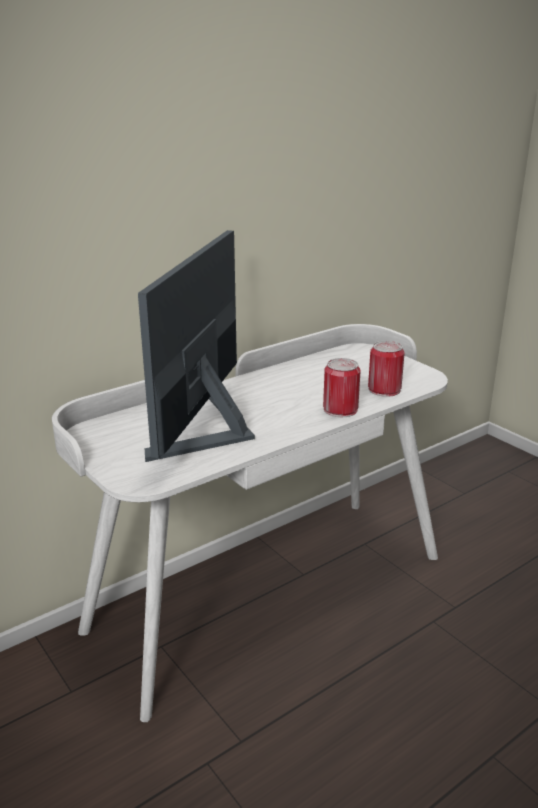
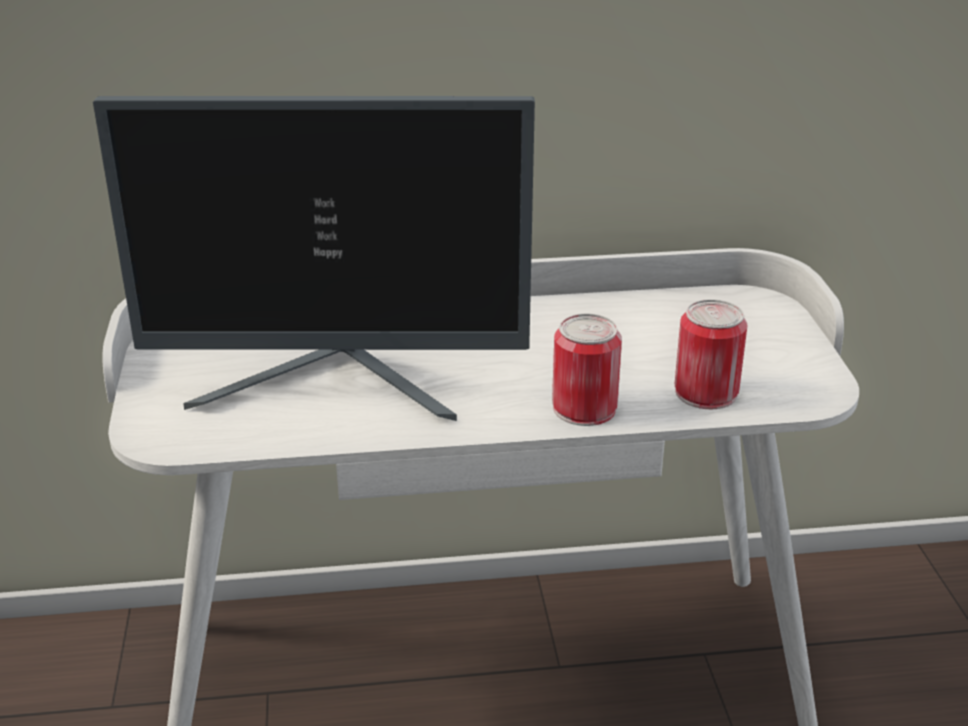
camera: 30 degrees right, 5 degrees up
monitor [138,230,255,462] -> monitor turned 135 degrees counterclockwise [93,96,535,421]

